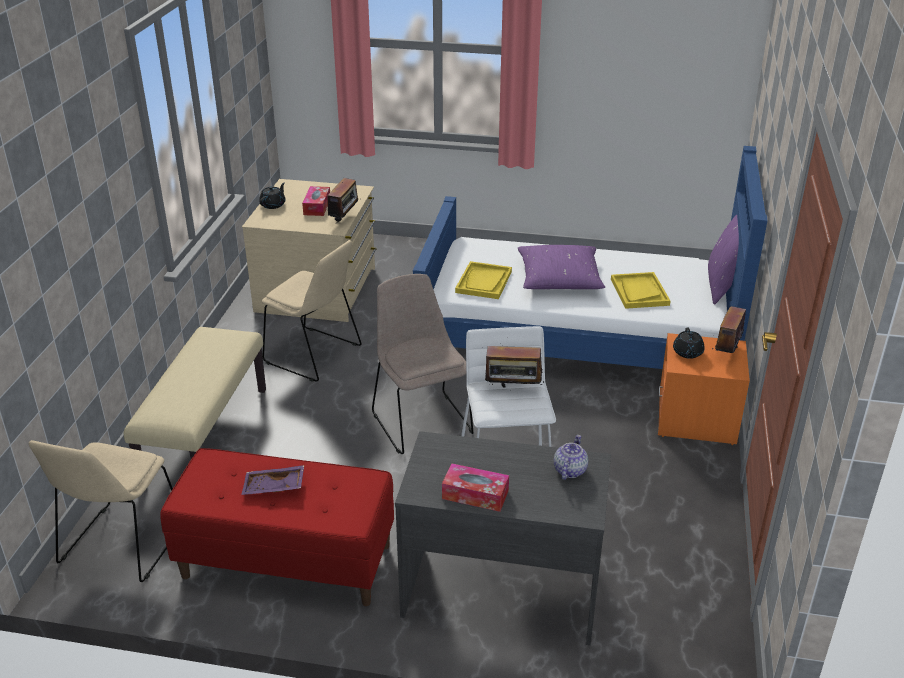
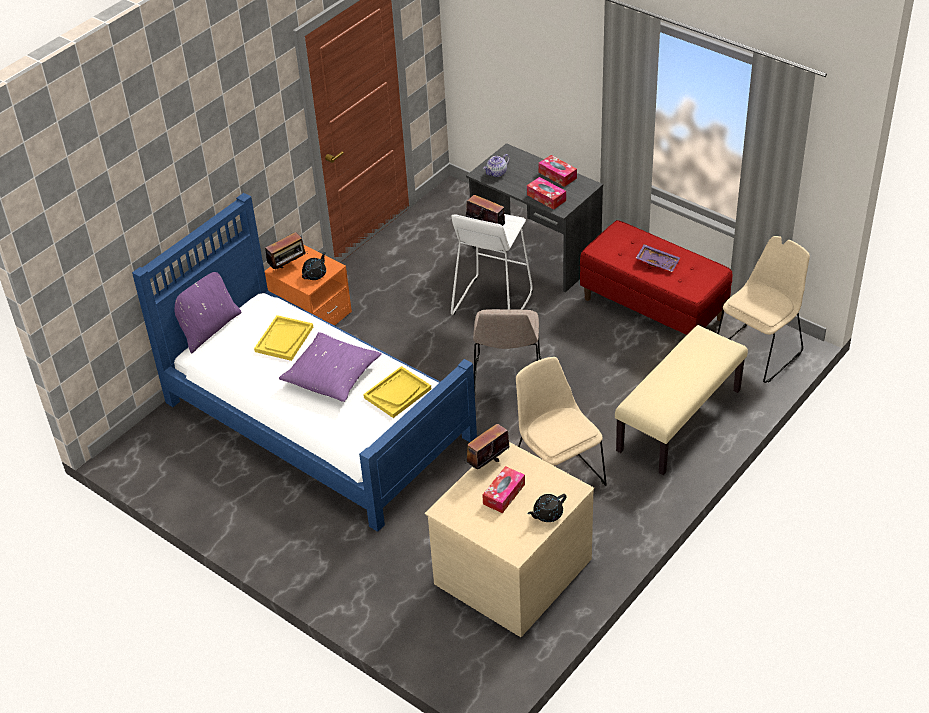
camera: 150 degrees left, 10 degrees up
none -> tissue box [527,177,566,210]

